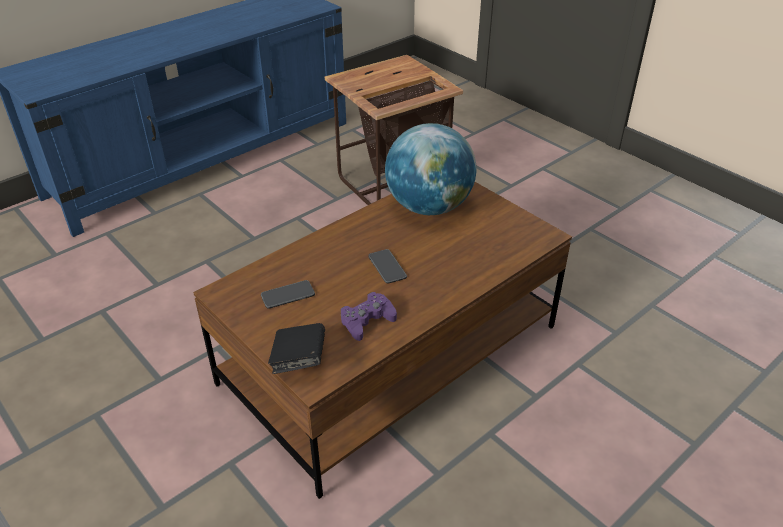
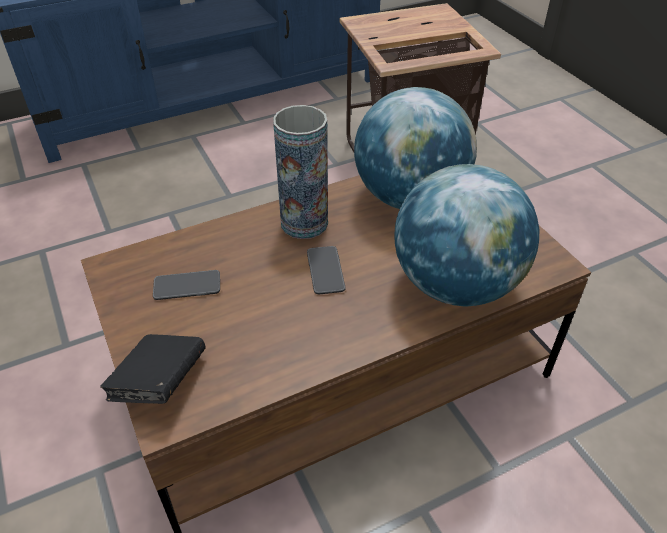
camera: 15 degrees right, 5 degrees up
purple game controller [341,292,397,341] -> none
none -> vase [273,105,328,239]
none -> globe [394,164,539,307]

